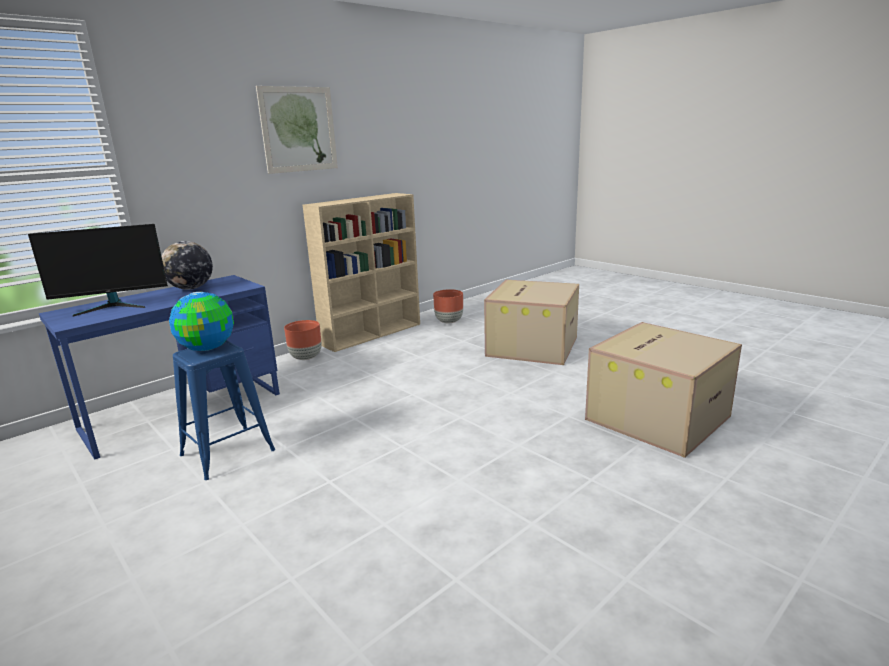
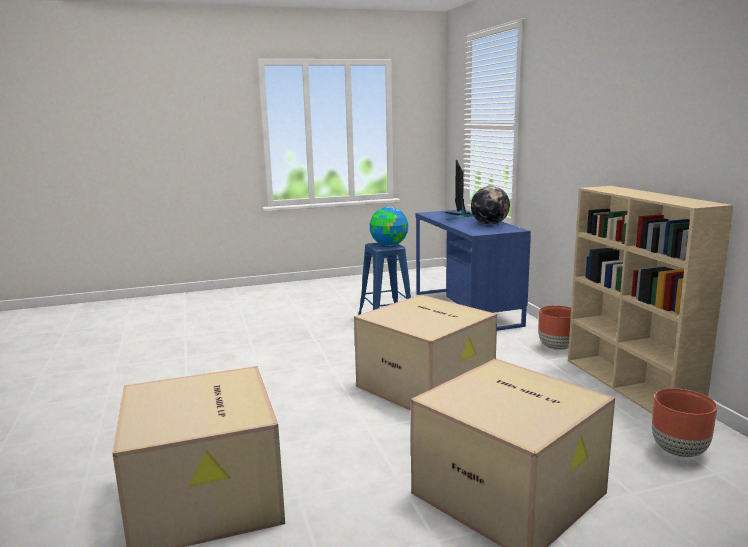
camera: 115 degrees right, 5 degrees down
picture [256,86,338,174] -> none
none -> cardboard box [354,295,497,411]

